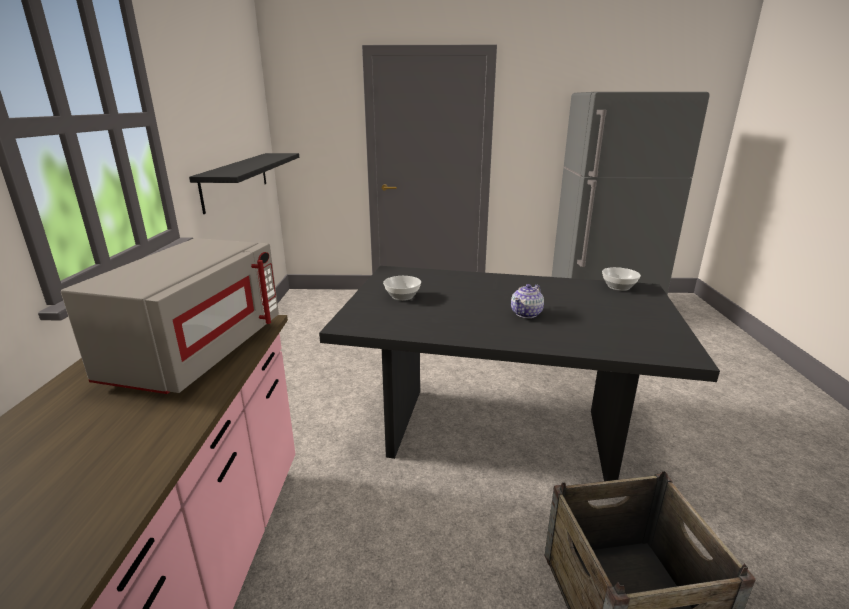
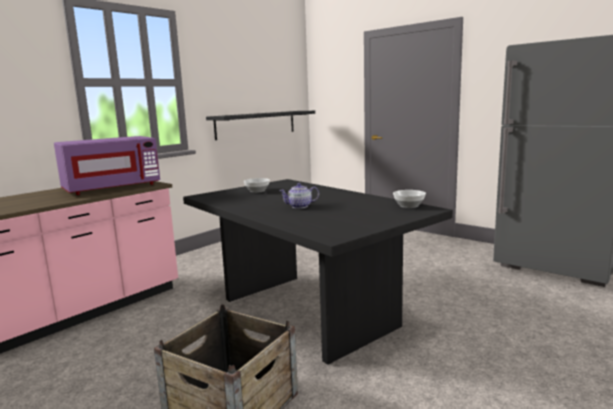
camera: 40 degrees right, 10 degrees down
grey microwave [61,238,279,394] -> purple microwave [54,136,160,195]

